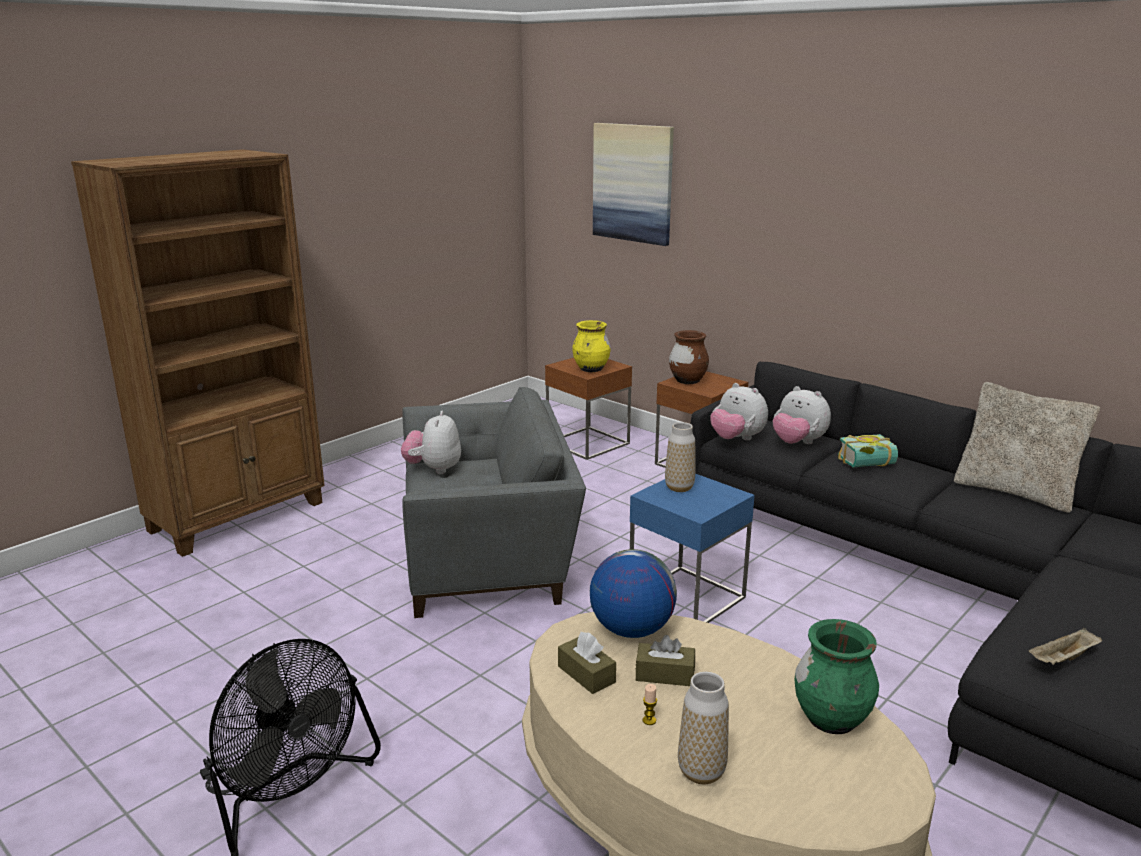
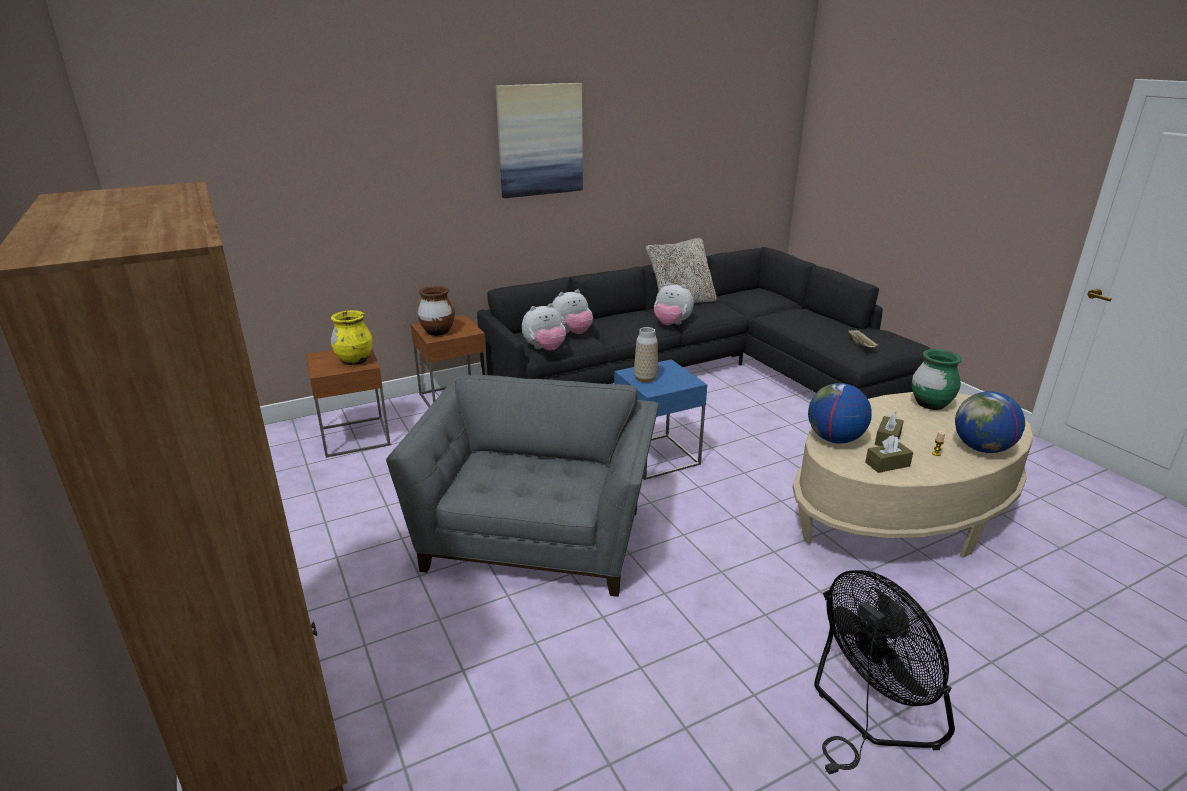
camera: 70 degrees left, 5 degrees up
plush toy [401,411,461,474] -> plush toy moved to [654,282,694,325]
picture [593,123,674,246] -> picture moved to [496,83,583,198]
vase [678,672,729,784] -> globe [955,391,1025,453]
book [838,434,898,467] -> none

